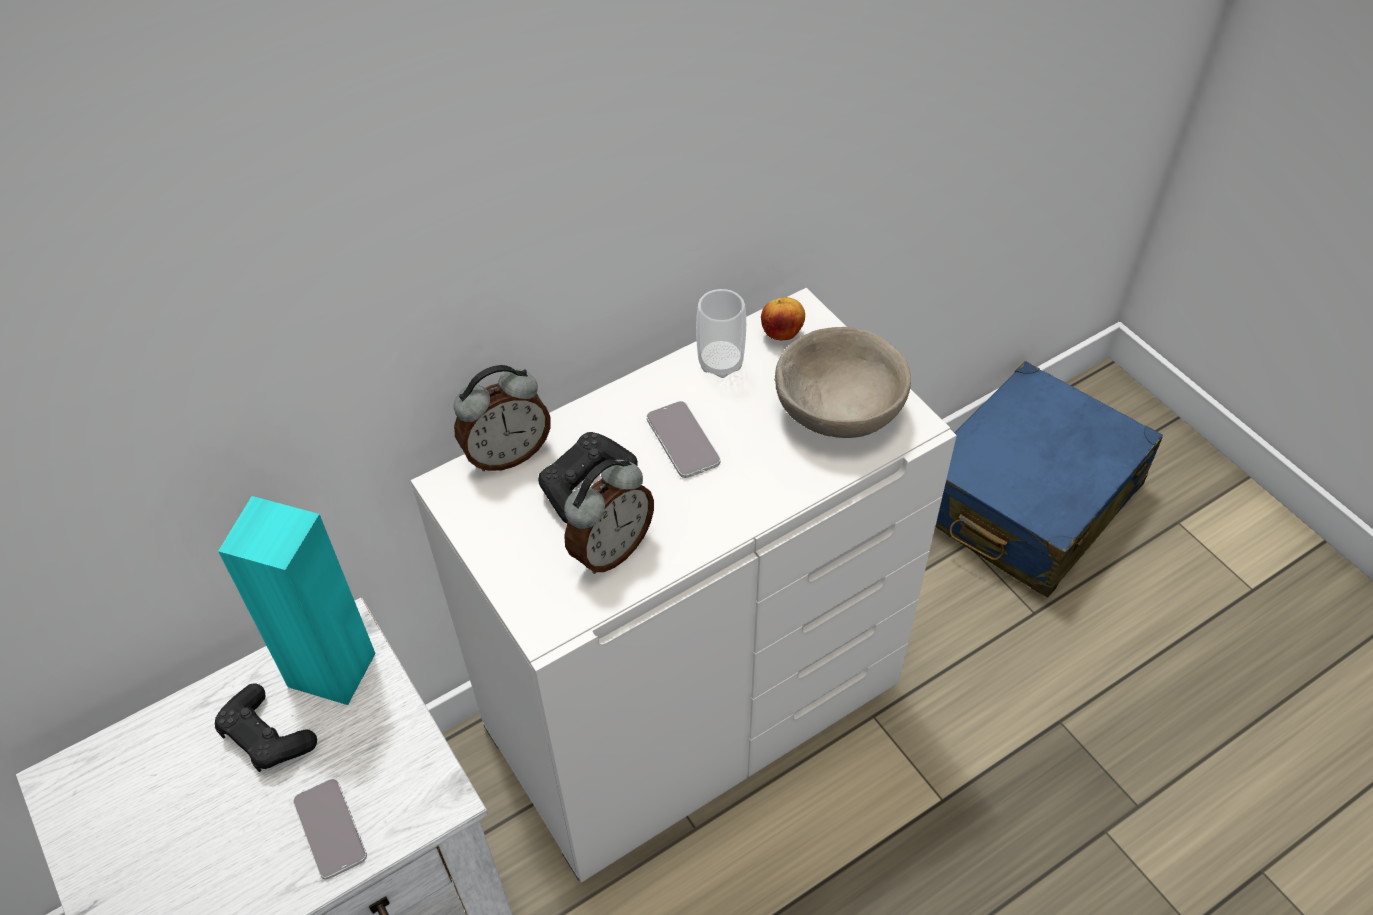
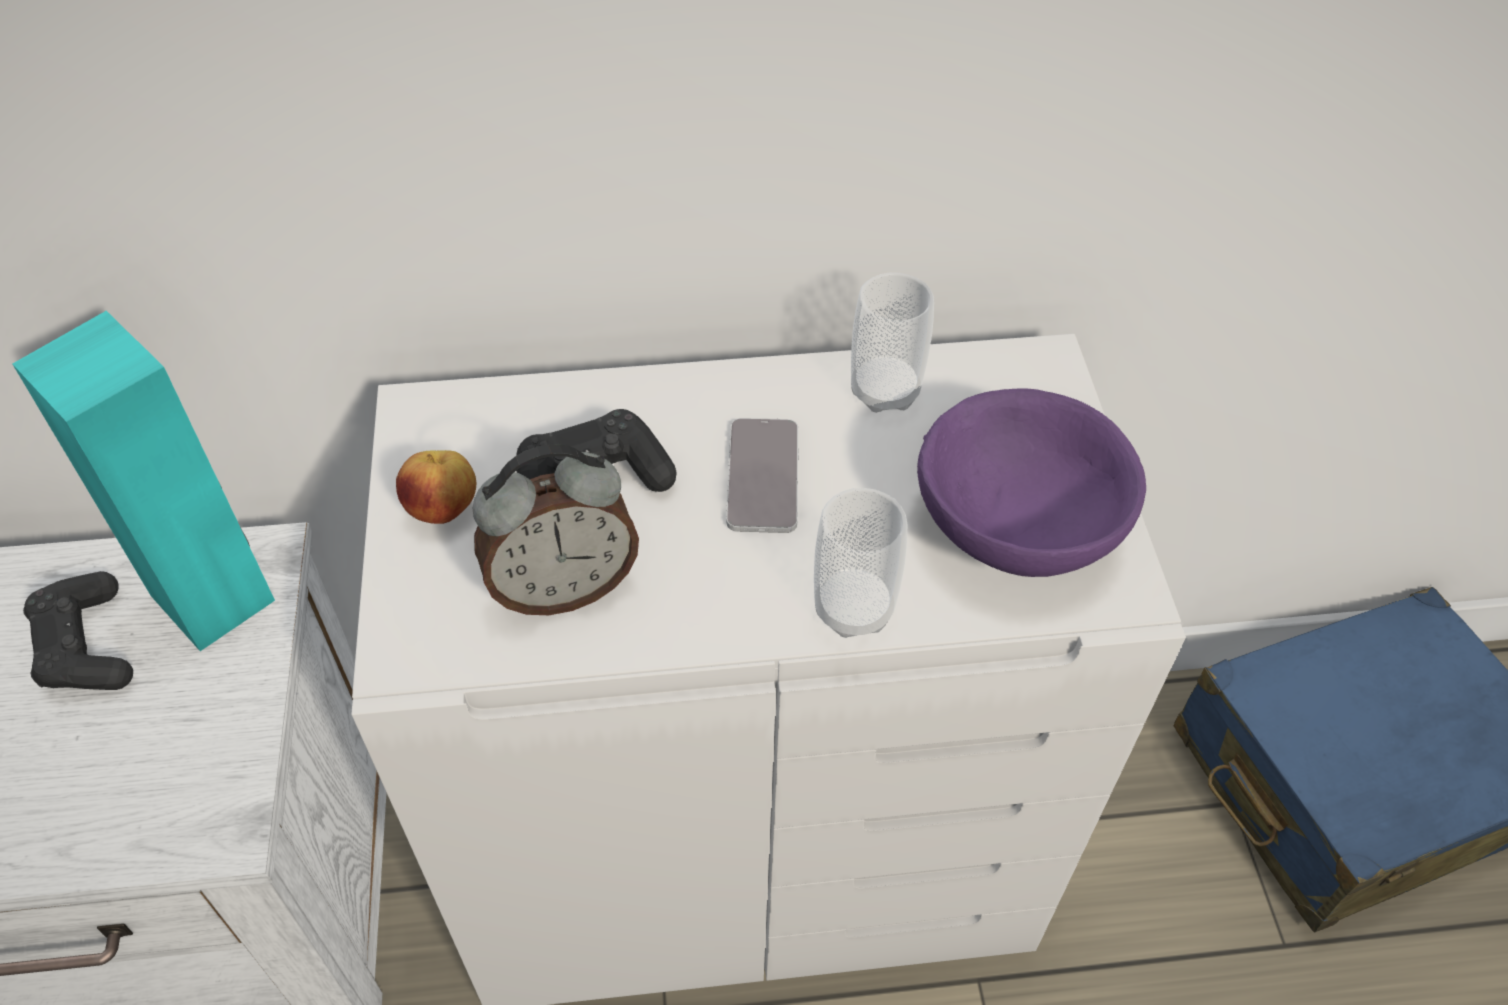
camera: 25 degrees right, 0 degrees up
phone [293,779,367,880] -> none
alarm clock [454,365,551,471] -> none
apple [761,297,805,340] -> apple moved to [396,450,476,524]
beige bowl [774,327,911,438] -> purple bowl [917,388,1146,577]
none -> cup [814,488,907,638]

